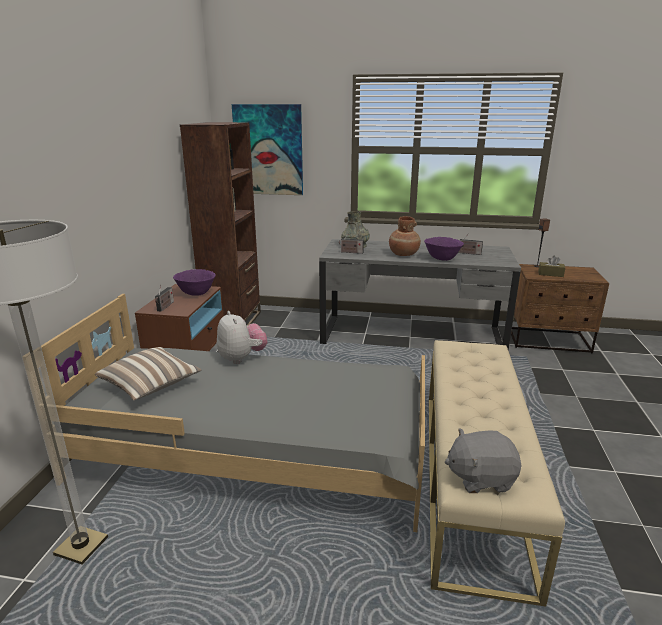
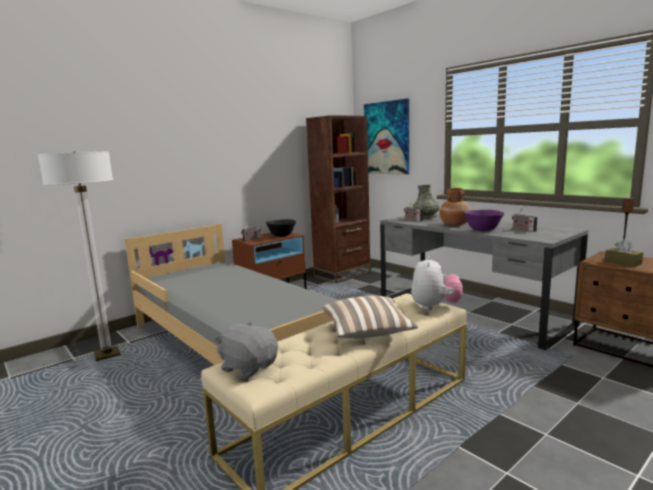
camera: 40 degrees right, 10 degrees down
pillow [95,347,201,401] -> pillow moved to [323,296,418,338]
purple bowl [173,269,216,296] -> black bowl [266,219,296,237]
plush toy [217,311,268,364] -> plush toy moved to [411,256,463,310]

